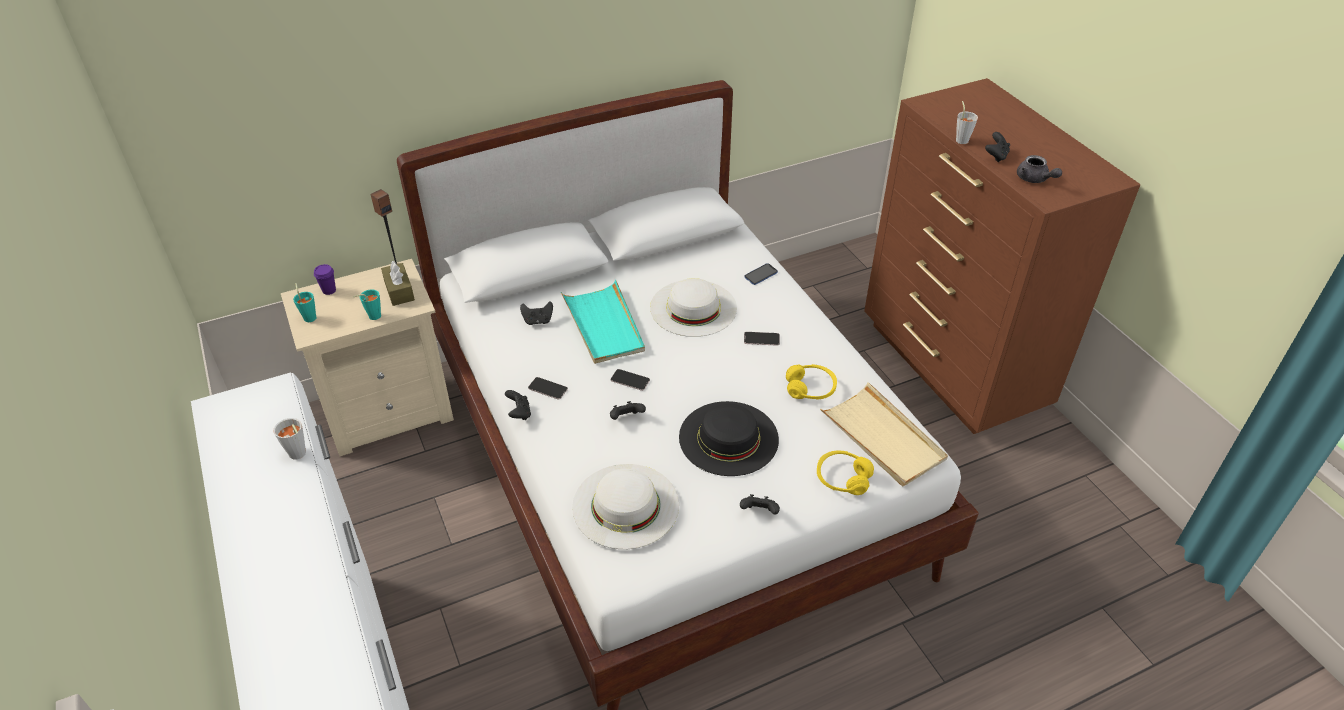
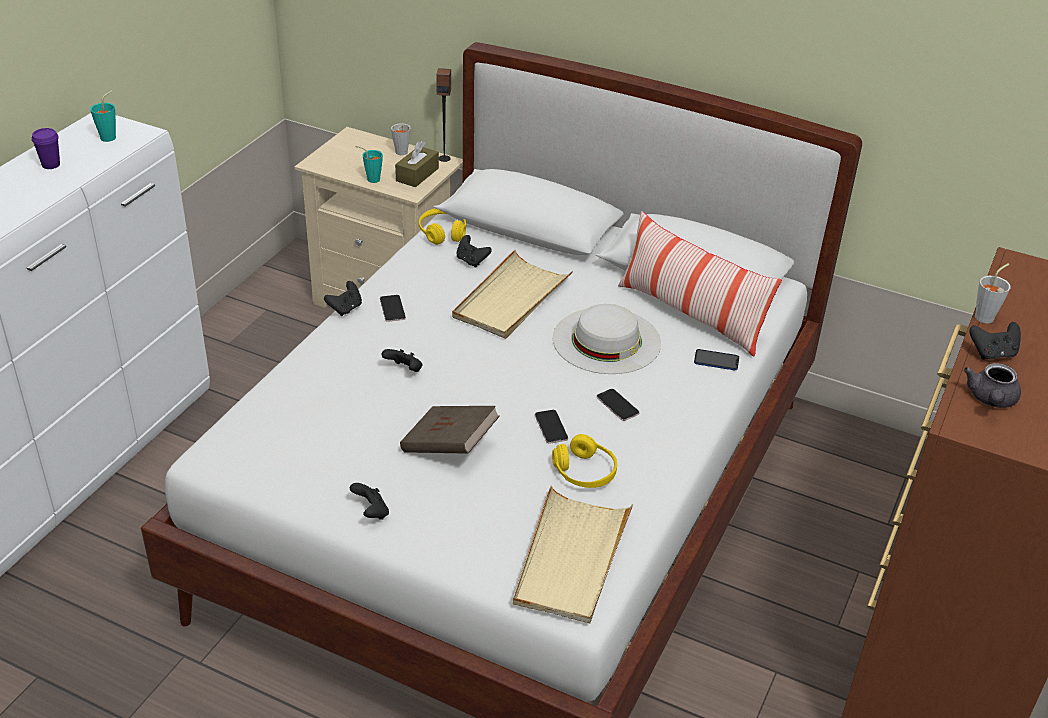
camera: 50 degrees right, 5 degrees down
grey cup [274,418,306,460] -> grey cup moved to [391,123,411,155]
turquoise cup [293,283,317,322] -> turquoise cup moved to [90,90,116,142]
purple cup [314,264,336,295] -> purple cup moved to [32,128,60,169]
turquoise tray [561,280,645,364] -> beige tray [452,250,573,339]
white hat [572,464,679,549] -> none
phone [611,369,650,391] -> phone moved to [535,410,568,444]
black hat [679,401,779,476] -> brown book [400,406,500,454]
yellow headphones [817,451,874,495] -> yellow headphones moved to [419,208,466,245]
none -> pillow [618,211,782,357]

